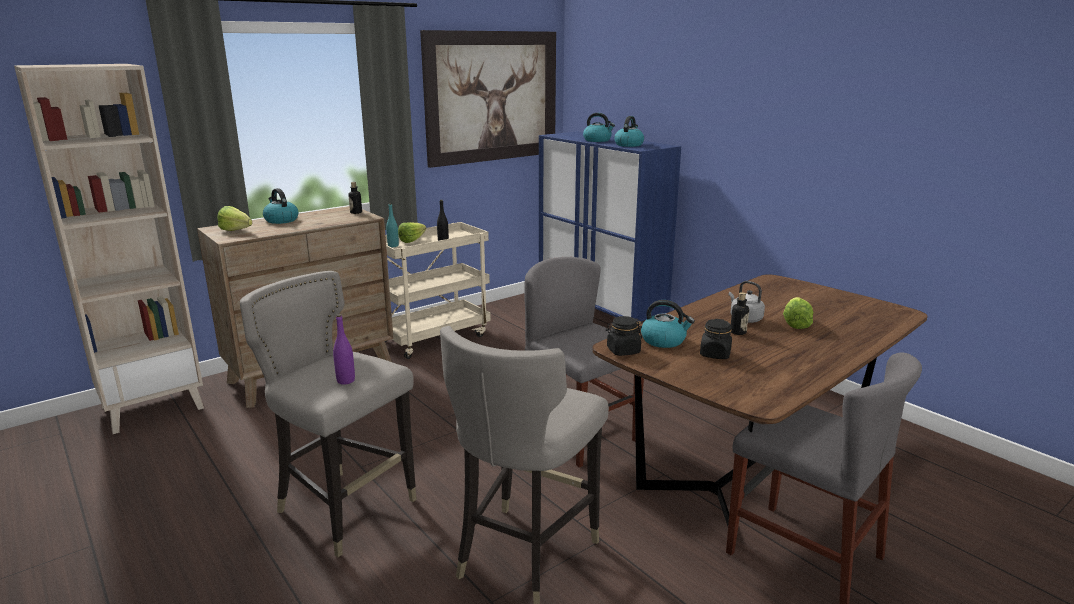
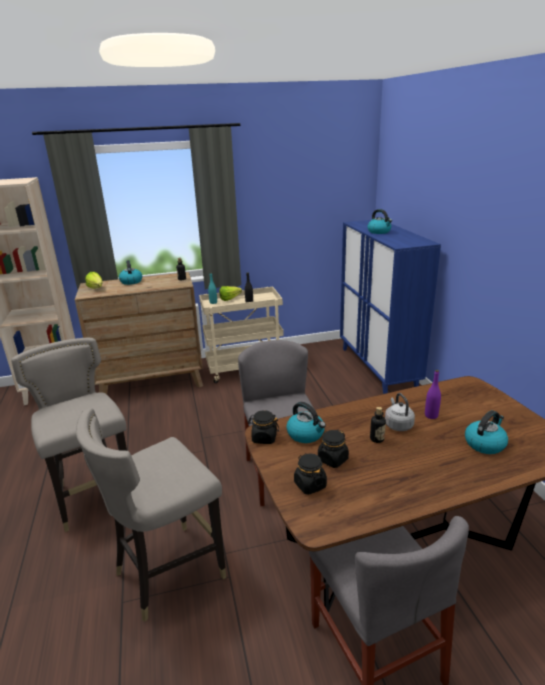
camera: 25 degrees right, 5 degrees up
purple bottle [333,314,355,385] -> purple bottle moved to [425,370,441,419]
picture [420,30,556,168] -> none
kettle [614,116,644,147] -> kettle moved to [465,410,508,454]
lettuce [783,297,813,329] -> none
none -> black jar [294,453,327,495]

